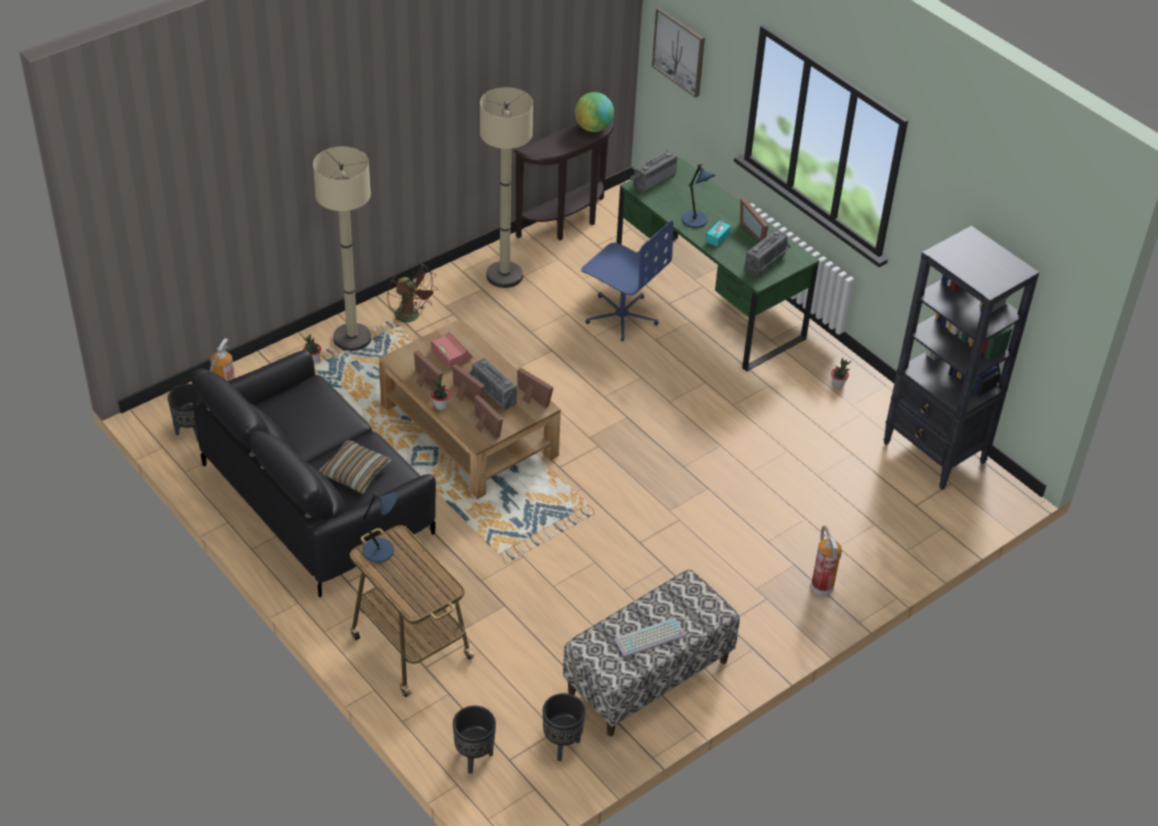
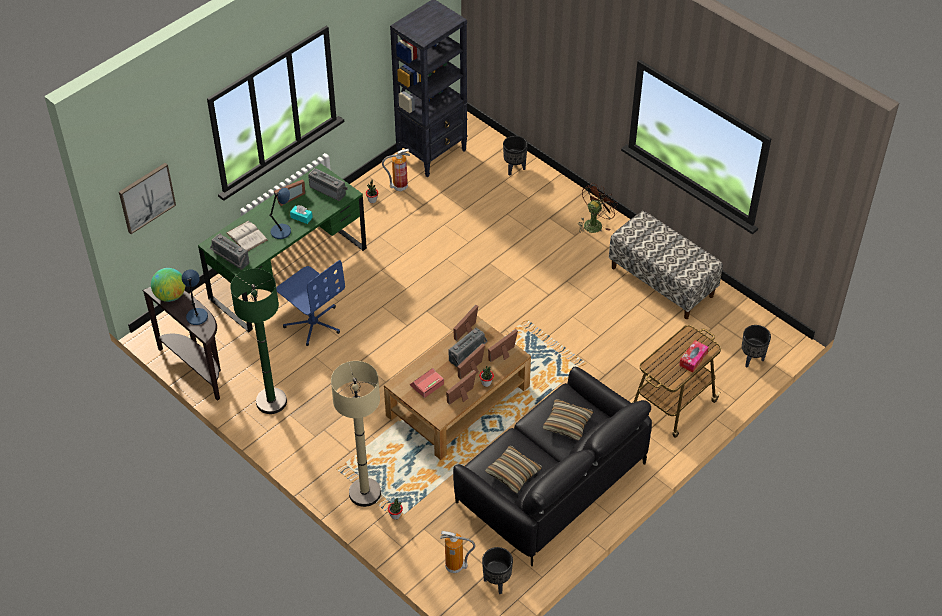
camera: 95 degrees left, 5 degrees up
blue table lamp [362,492,397,562] -> blue table lamp moved to [182,269,208,325]
brown fan [387,263,438,327] -> brown fan moved to [578,183,618,233]
beige floor lamp [480,87,533,288] -> green floor lamp [230,268,287,414]
black planter [543,693,585,761] -> black planter moved to [503,136,528,175]
blue office chair [581,220,673,341] -> blue office chair turned 105 degrees clockwise [276,260,345,346]
keyboard [614,618,686,657] -> none
fire extinguisher [811,525,842,596] -> fire extinguisher moved to [382,149,410,191]
none -> white book [227,221,268,251]
none -> pillow [485,445,542,493]
none -> tissue box [679,340,709,372]

